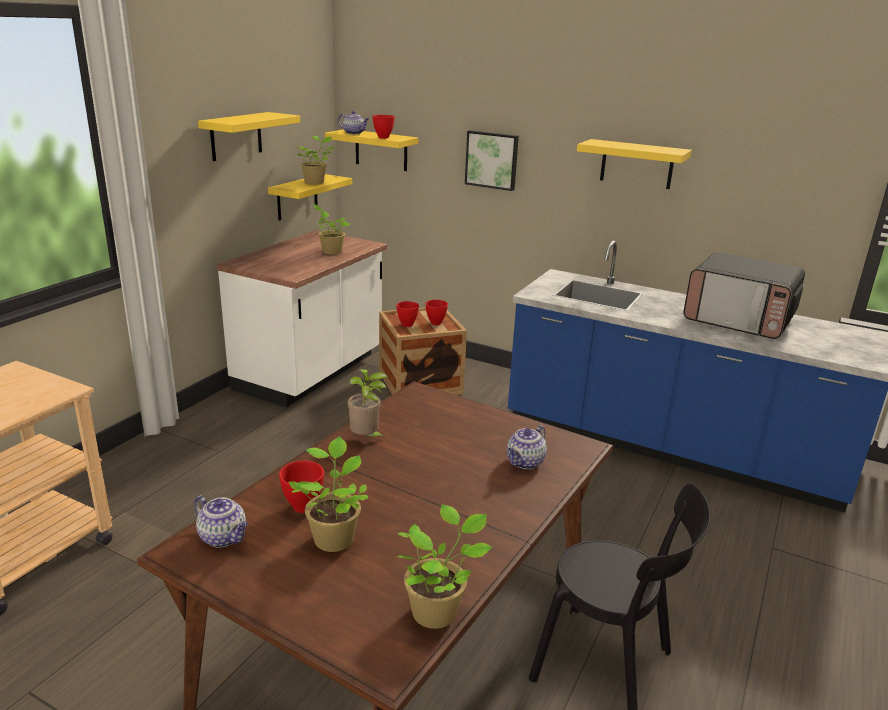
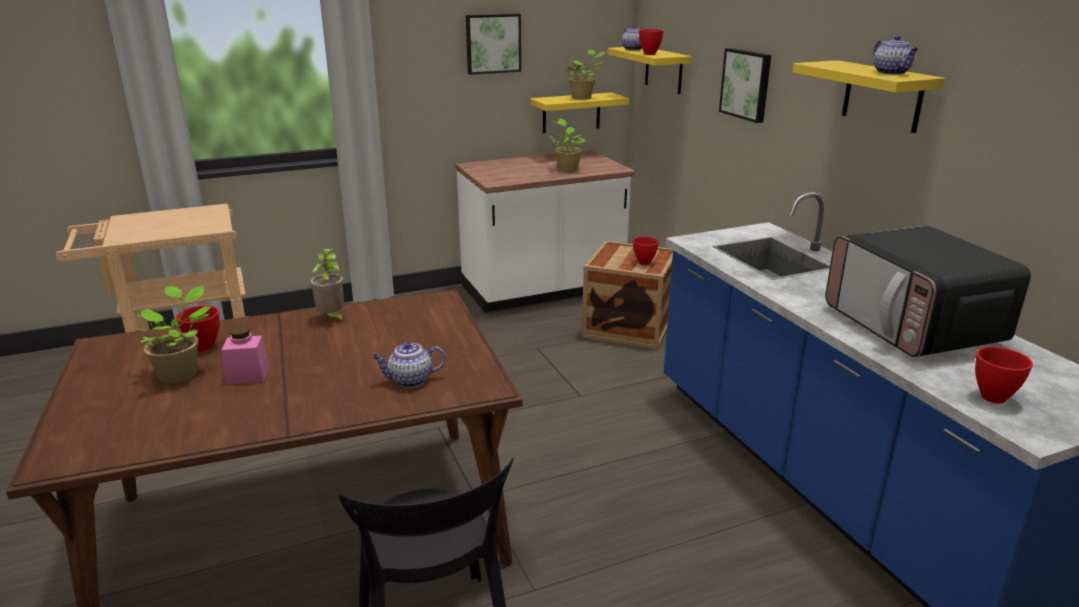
camera: 40 degrees right, 0 degrees up
teapot [194,495,248,548] -> teapot moved to [873,35,919,75]
yellow shelf [198,112,300,161] -> picture [466,14,521,75]
red bowl [396,301,419,327] -> red bowl moved to [975,347,1033,404]
potted plant [397,505,492,629] -> none
none -> pink jar [221,326,269,384]

